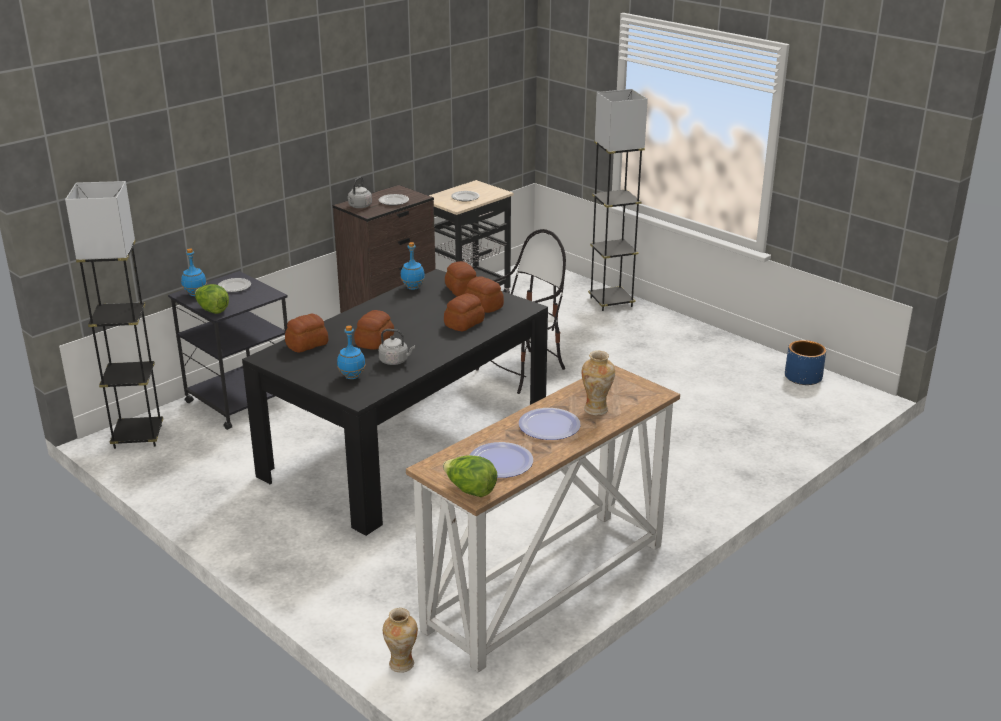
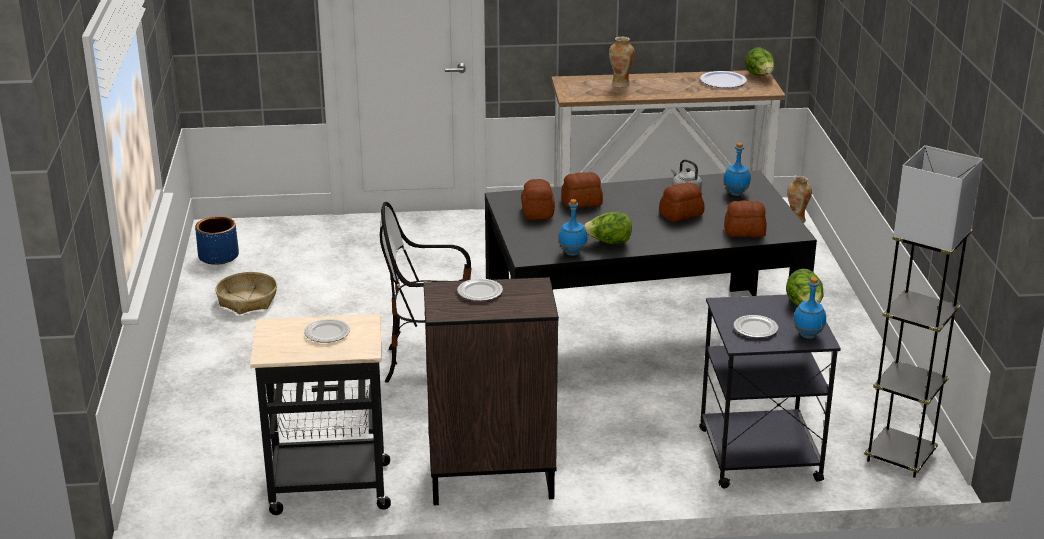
camera: 140 degrees left, 0 degrees up
grey kettle [347,177,372,208] -> none
bread [445,261,477,296] -> none
plate [519,408,581,440] -> none
grey floor lamp [588,89,648,311] -> none
none -> basket [215,272,277,314]
none -> lettuce [584,211,632,244]

